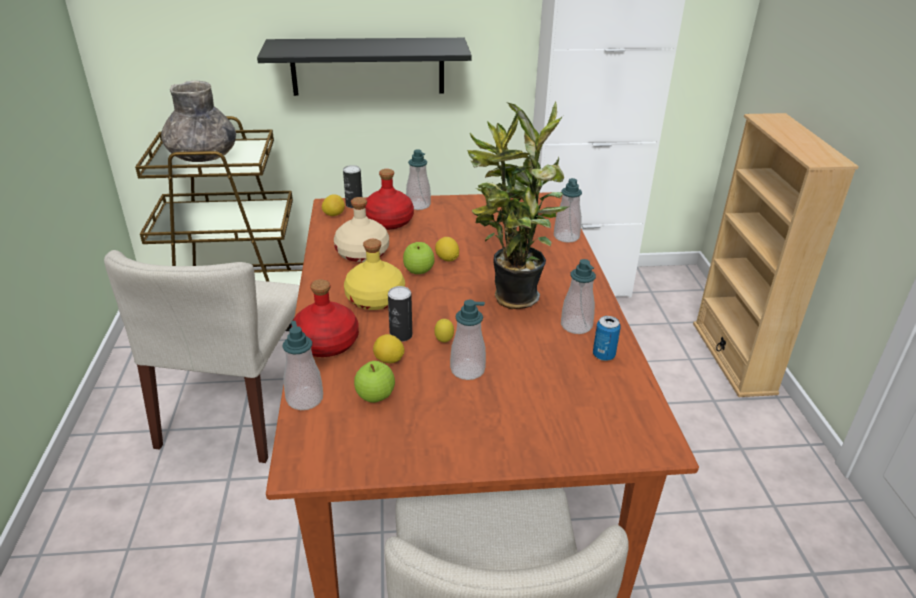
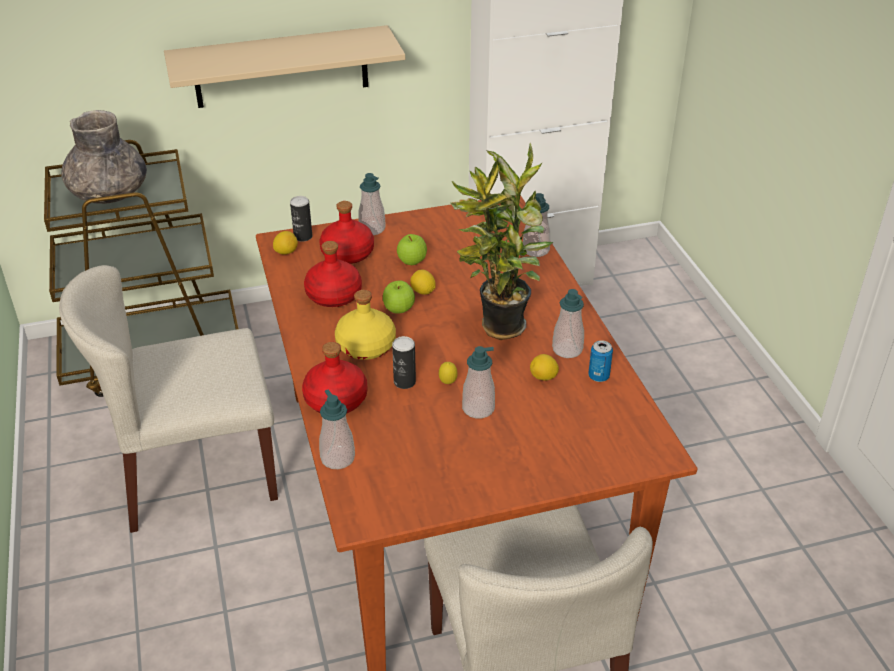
camera: 10 degrees left, 5 degrees up
beige chair [104,250,300,463] -> beige chair turned 75 degrees clockwise [59,265,278,533]
black shelf [257,38,472,96] -> beige shelf [164,25,405,108]
beige bottle [334,197,389,262] -> red bottle [304,241,362,307]
apple [354,361,395,403] -> apple moved to [397,234,427,265]
lemon [373,334,405,363] -> lemon moved to [530,354,559,380]
beige bookcase [693,113,859,397] -> none

